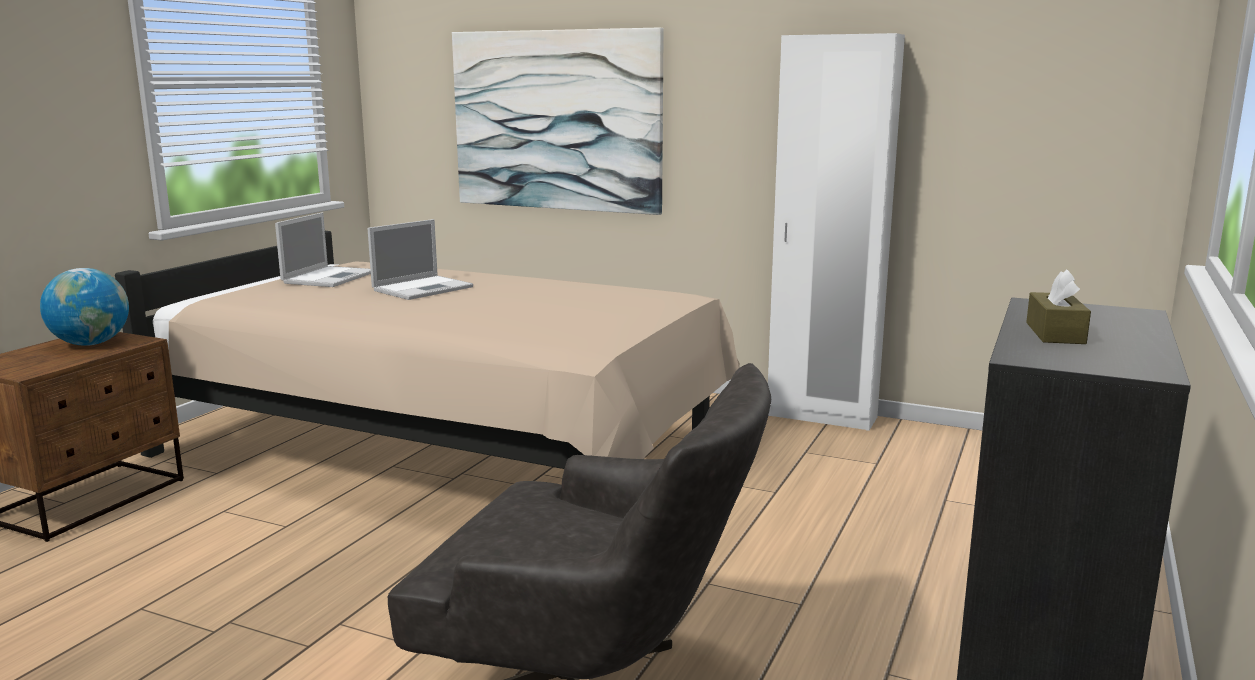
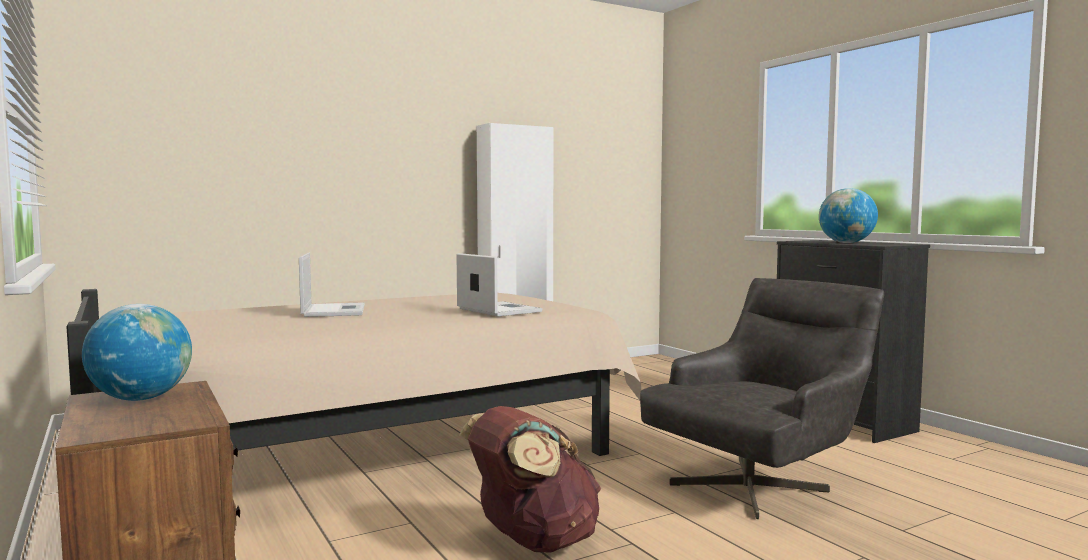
camera: 55 degrees left, 10 degrees down
laptop [275,212,371,287] -> laptop moved to [457,253,542,317]
picture [452,27,664,215] -> none
brown tissue box [1026,269,1091,344] -> globe [819,188,878,243]
none -> brown backpack [460,406,601,552]

